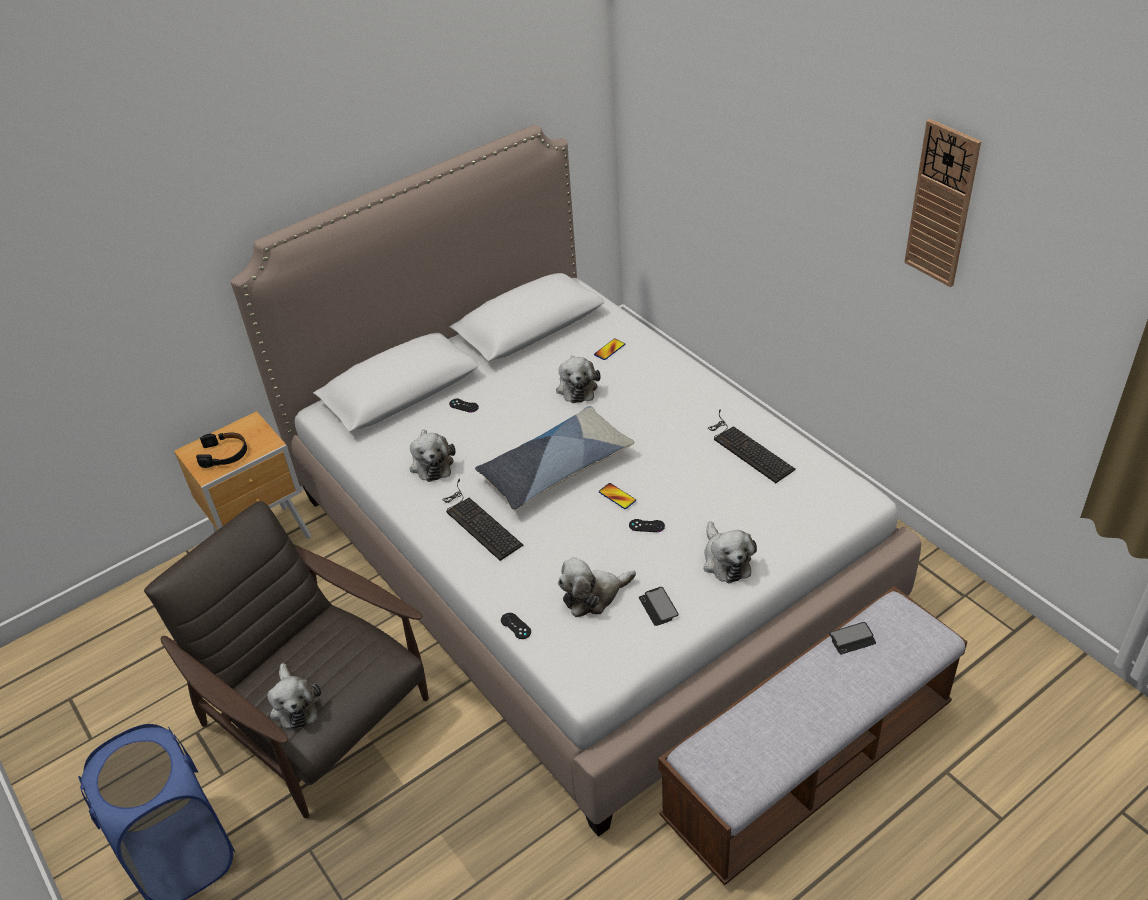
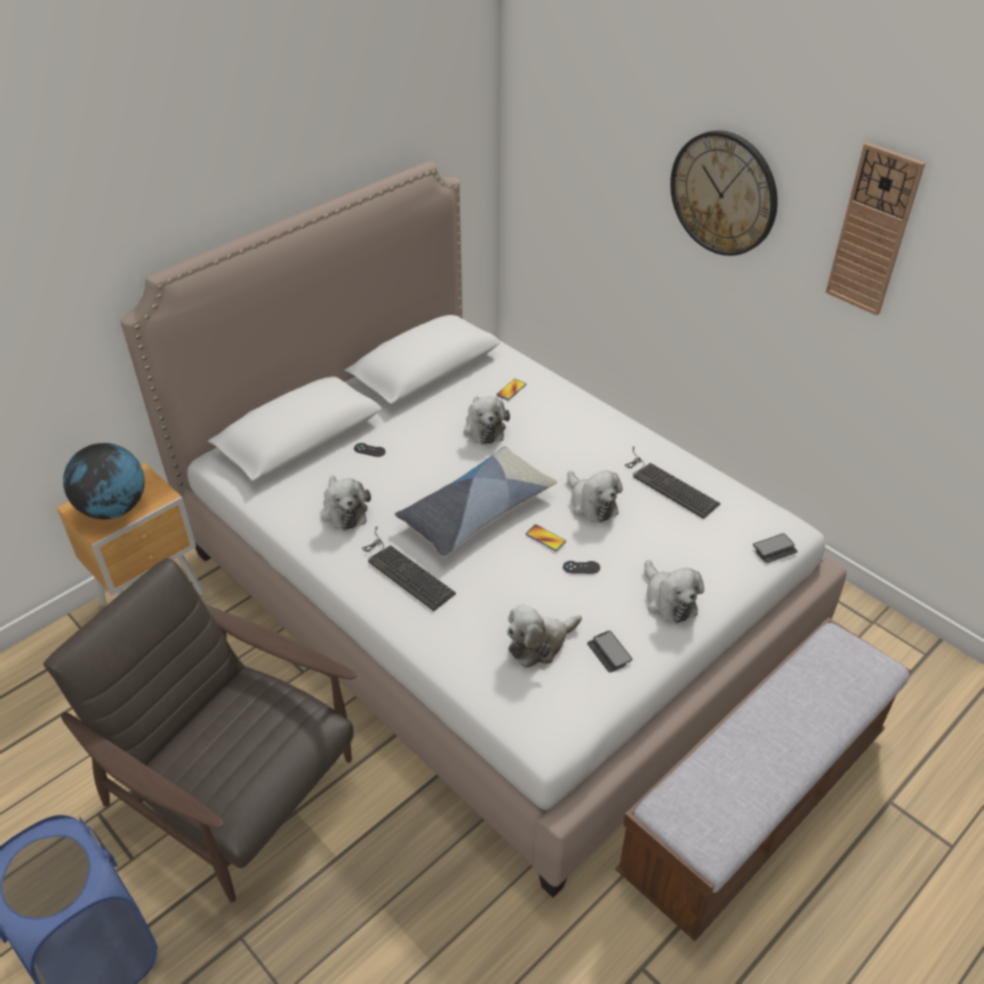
camera: 10 degrees left, 0 degrees up
black headphones [196,433,247,468] -> globe [63,443,145,519]
plush toy [267,663,321,730] -> plush toy moved to [567,471,623,523]
black game controller [501,613,531,639] -> none
phone [829,622,876,654] -> phone moved to [753,533,798,563]
none -> wall clock [670,130,778,256]

